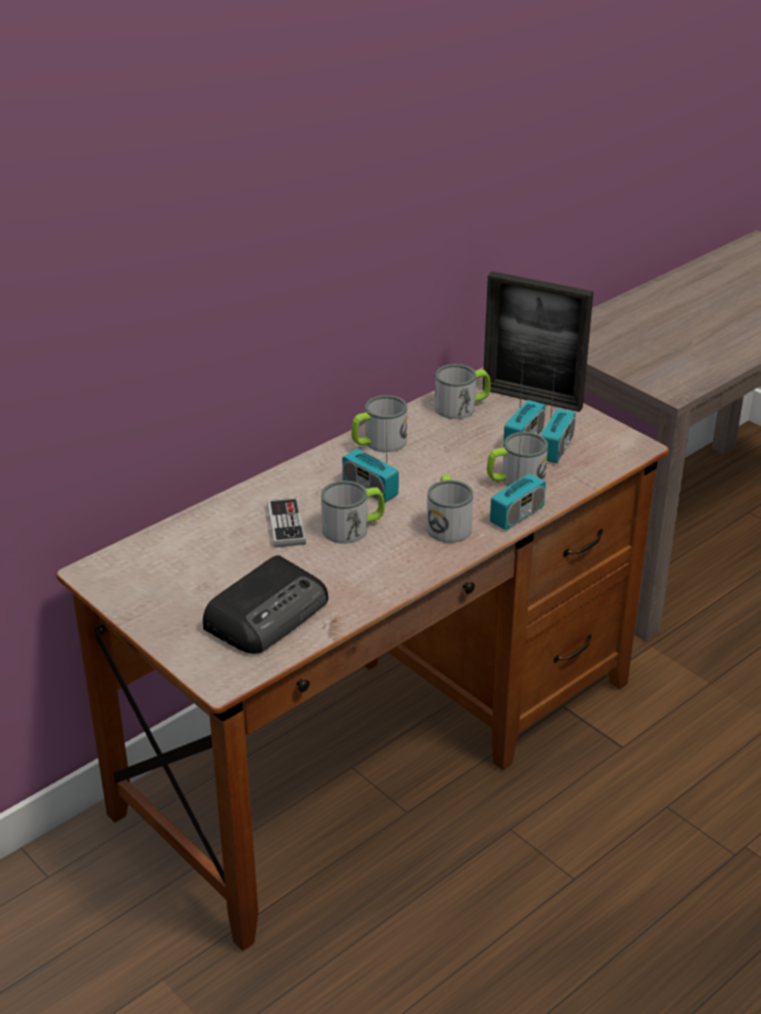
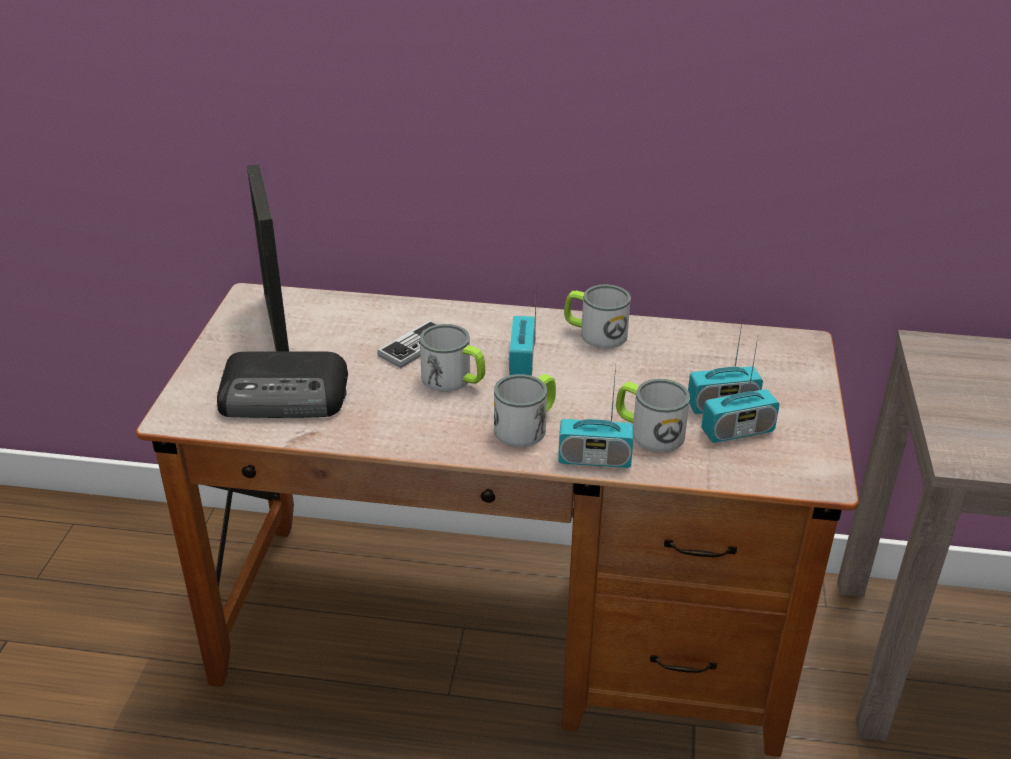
camera: 50 degrees right, 0 degrees up
mug [435,364,491,419] -> none
picture frame [483,271,594,412] -> picture frame moved to [247,164,289,352]

